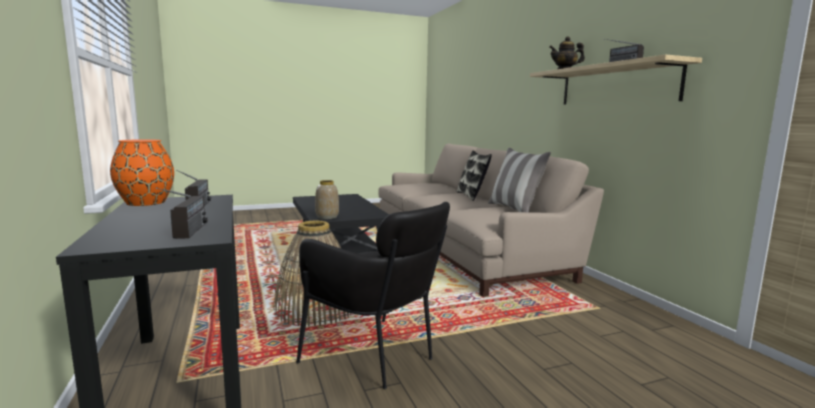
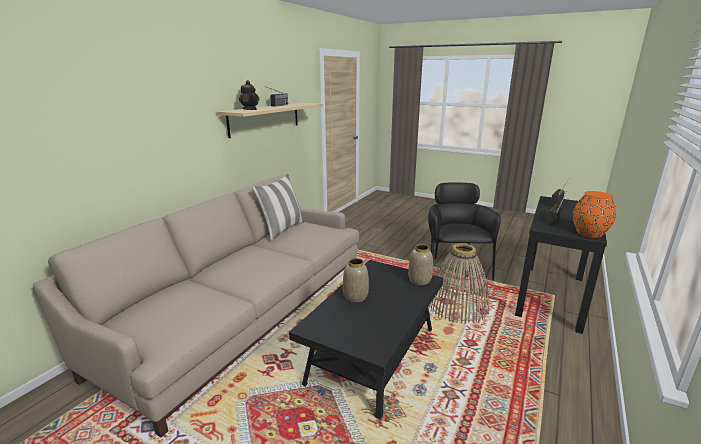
camera: 130 degrees left, 10 degrees up
pillow [457,150,492,201] -> none
none -> vase [343,258,369,303]

